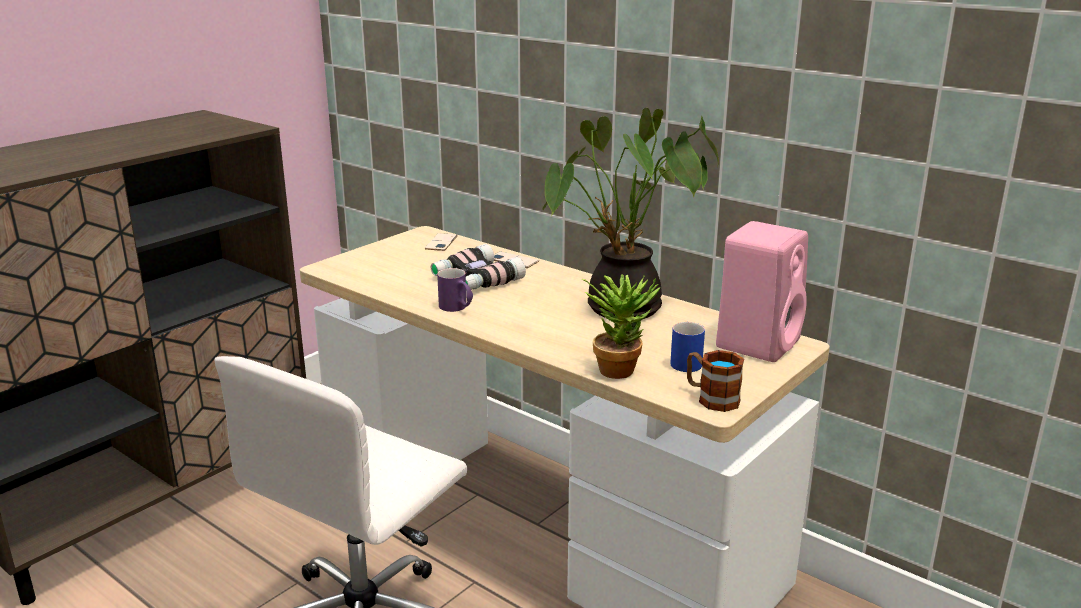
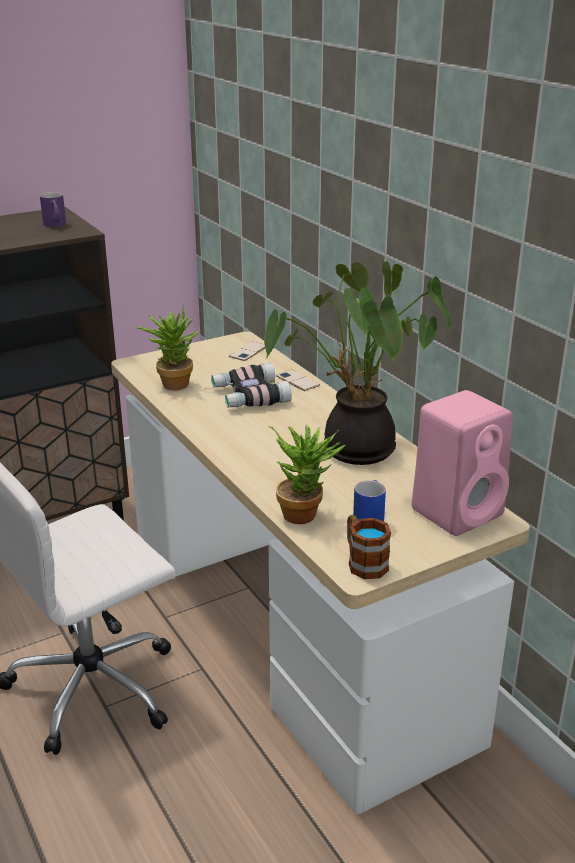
camera: 20 degrees right, 5 degrees up
purple mug [437,268,473,312] -> purple mug moved to [40,192,66,227]
none -> potted plant [136,305,199,390]

